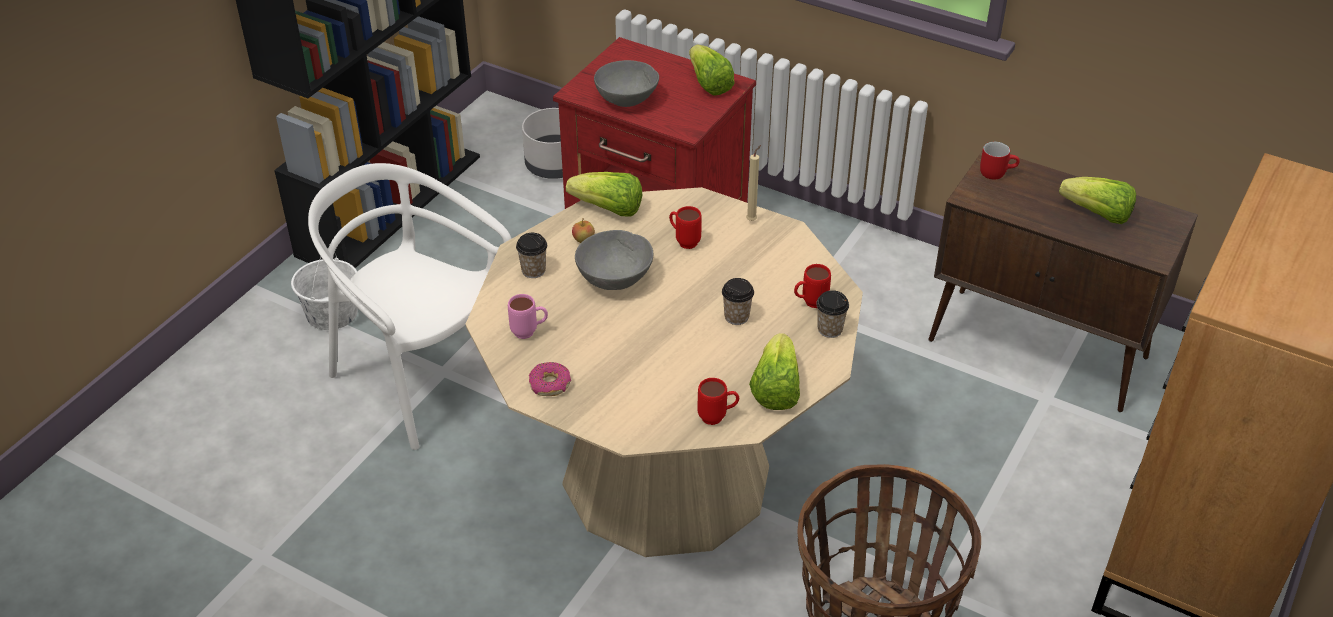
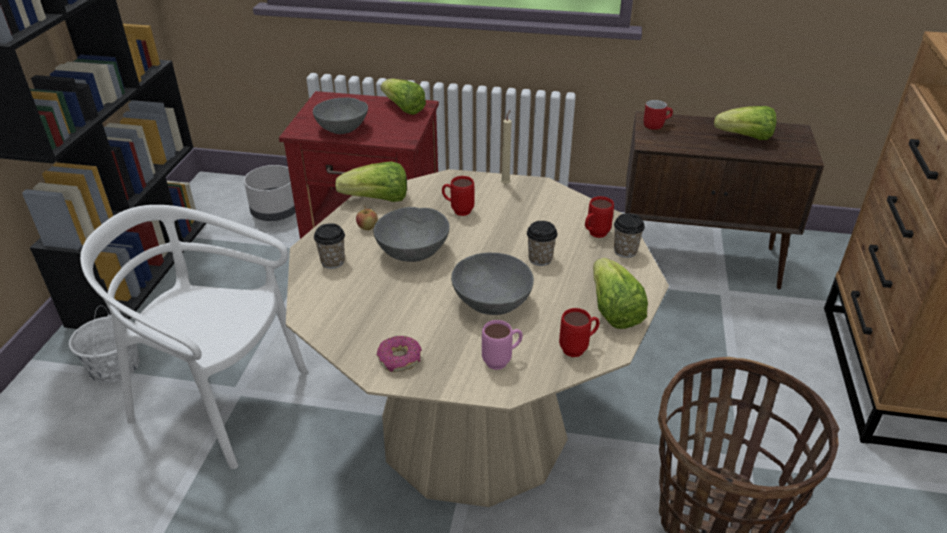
camera: 20 degrees left, 5 degrees down
pink mug [508,294,548,339] -> pink mug moved to [482,320,523,370]
none -> grey bowl [451,253,534,315]

